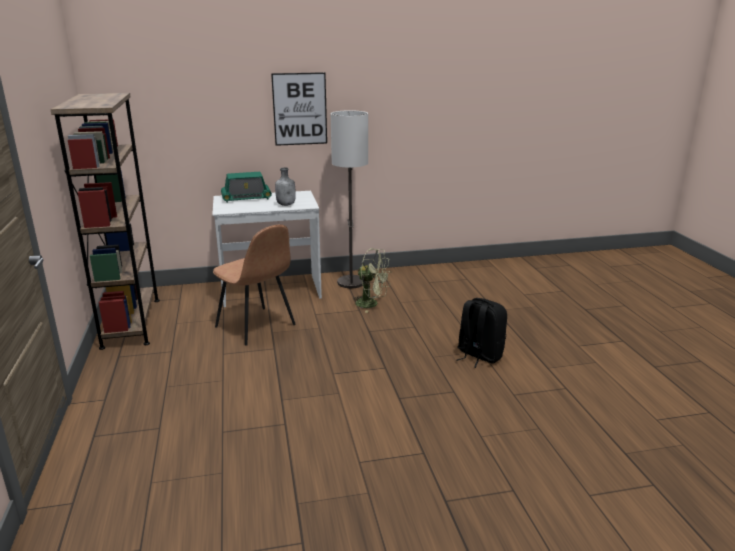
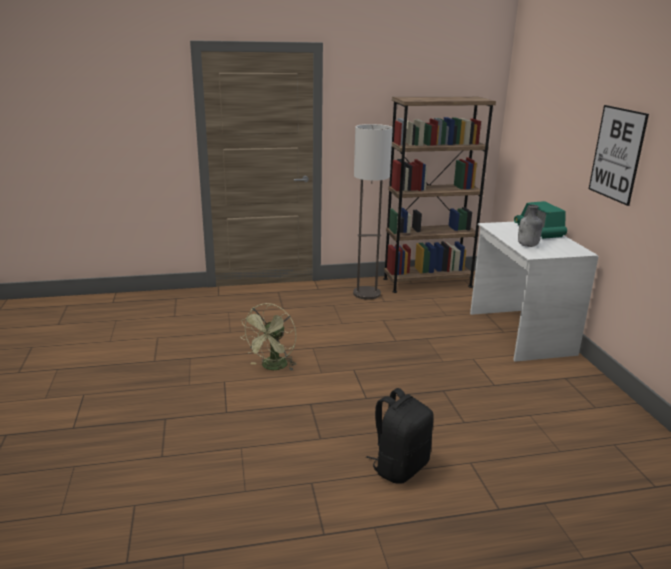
camera: 90 degrees right, 0 degrees up
brown chair [213,225,296,346] -> none
floor lamp [331,110,368,288] -> floor lamp moved to [353,124,393,300]
green fan [354,248,391,313] -> green fan moved to [241,303,296,371]

